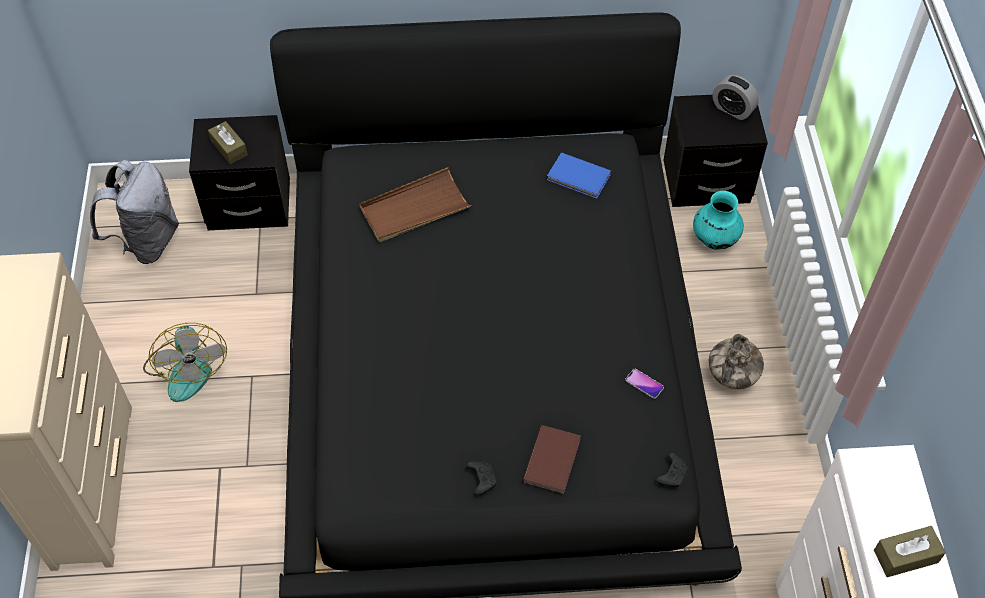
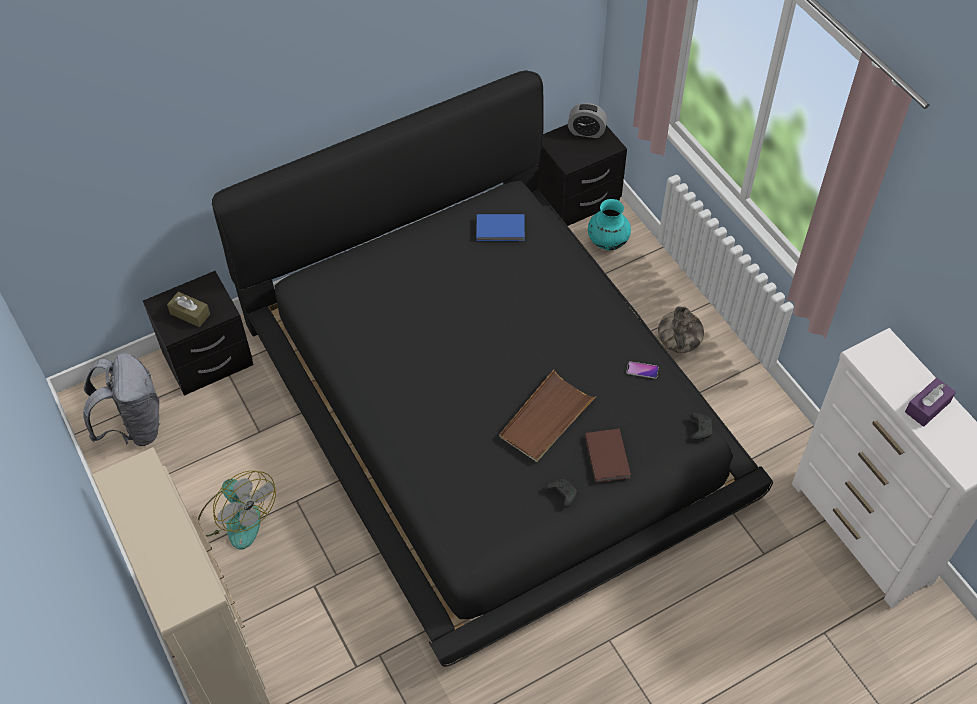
camera: 25 degrees left, 0 degrees up
brown tray [360,167,472,242] -> brown tray moved to [499,369,597,462]
brown tissue box [874,526,946,577] -> purple tissue box [905,378,956,427]

